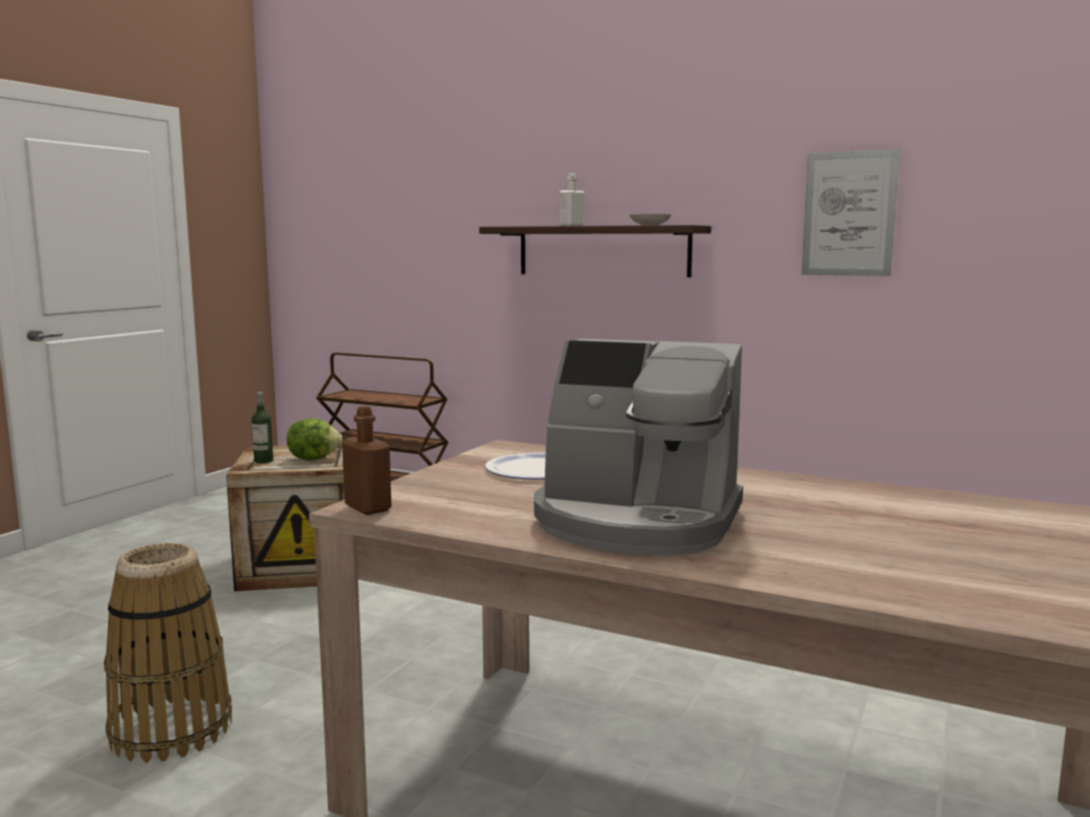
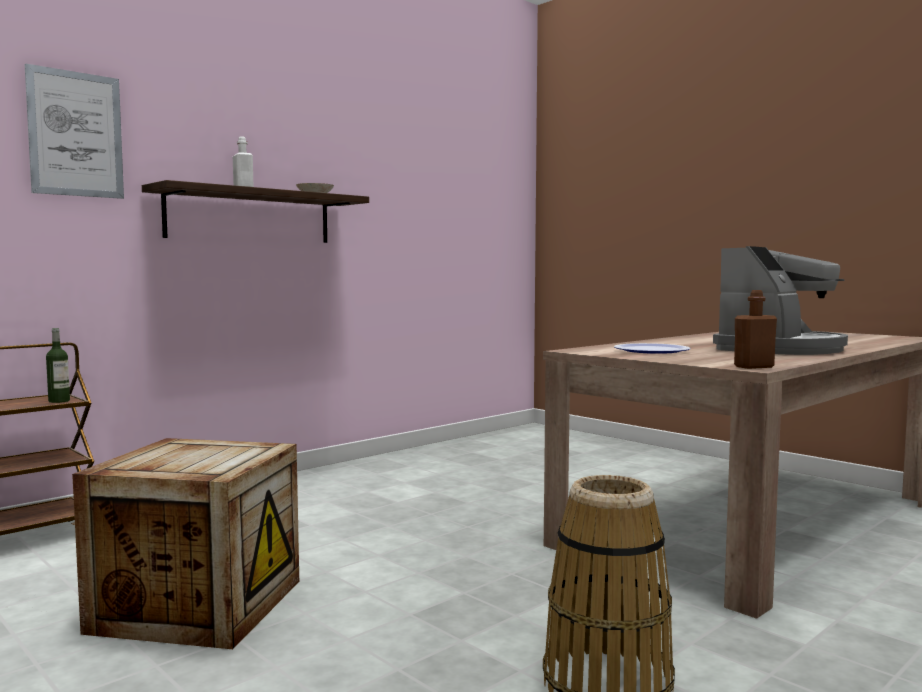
camera: 70 degrees left, 5 degrees down
bottle [252,392,273,464] -> bottle moved to [46,328,70,403]
lettuce [287,418,343,460] -> none
picture [802,149,900,276] -> picture moved to [25,63,124,199]

